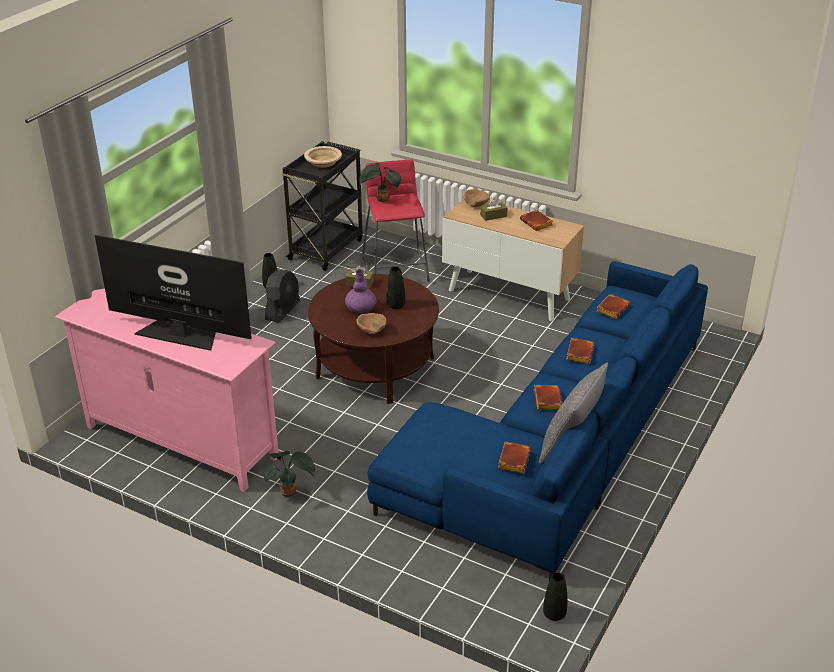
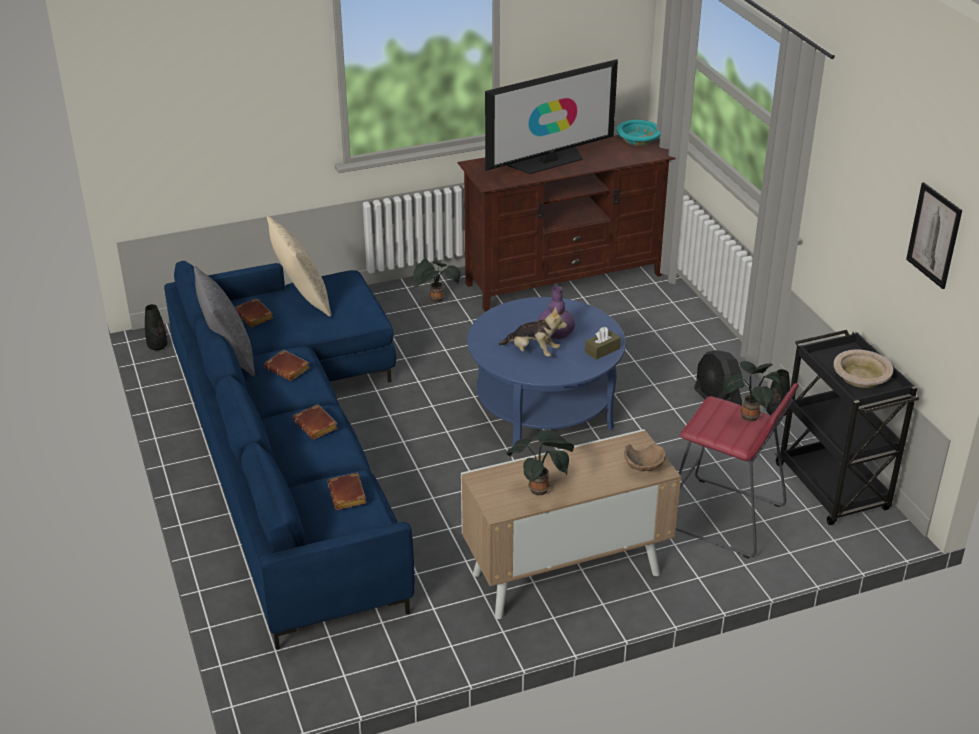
camera: 130 degrees right, 0 degrees up
pink tv stand [55,288,279,492] -> brown tv stand [457,135,676,312]
brown coffee table [308,274,439,404] -> blue coffee table [467,297,625,447]
brown bowl [356,313,387,334] -> none
black vase [387,267,405,309] -> plush toy [498,306,567,357]
brown tissue box [480,198,508,221] -> none
brown book [520,210,553,231] -> potted plant [506,430,574,496]
none -> beige pillow [267,216,331,317]
none -> turquoise bowl [617,120,660,146]
none -> picture [906,182,962,289]

